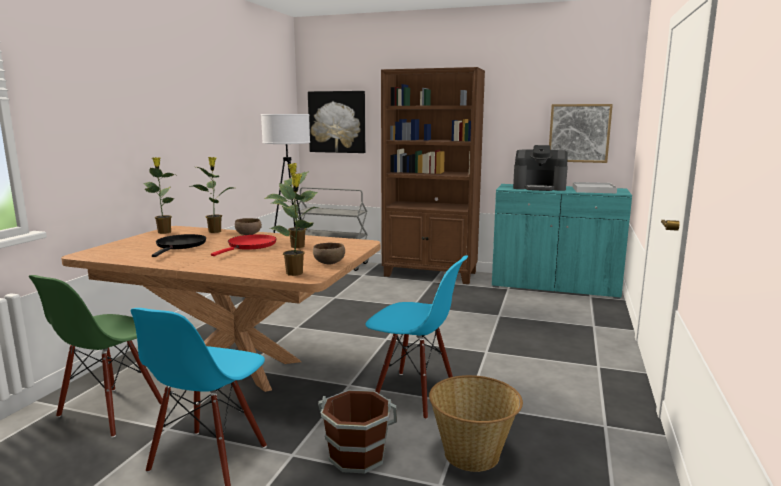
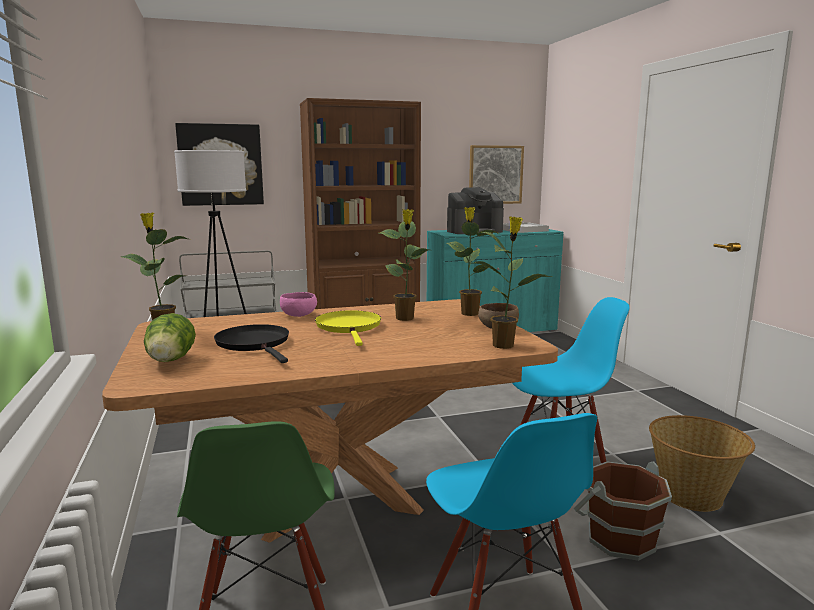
camera: 35 degrees left, 0 degrees up
potted plant [189,157,233,233] -> potted plant moved to [447,207,500,316]
red frying pan [211,234,277,256] -> yellow frying pan [315,310,381,346]
brown bowl [235,218,262,235] -> pink bowl [280,292,317,317]
none -> lettuce [144,313,196,362]

